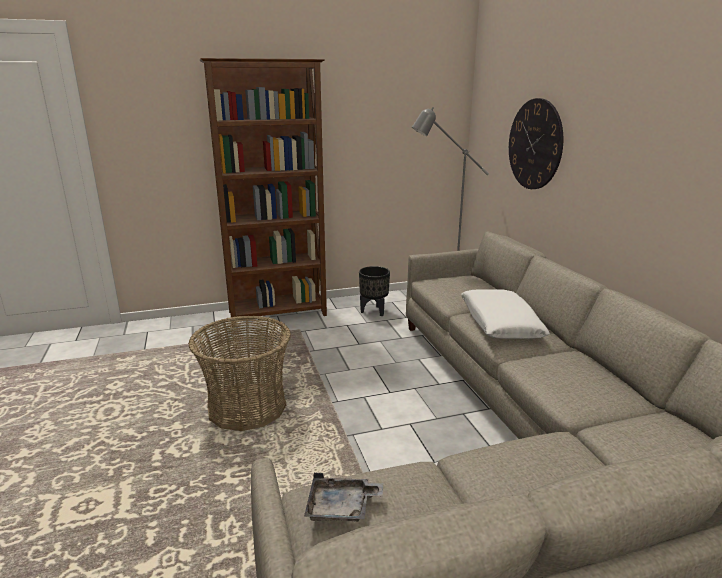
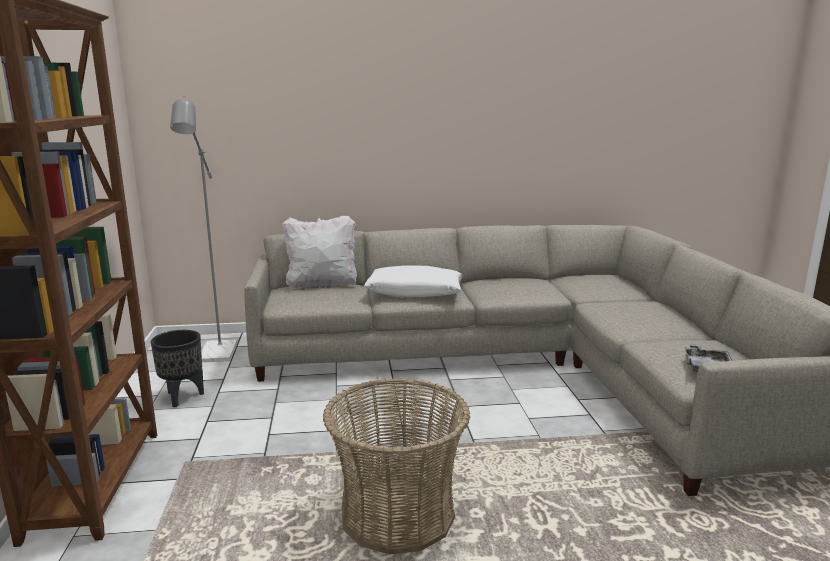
camera: 80 degrees left, 5 degrees down
wall clock [509,98,563,189] -> none
none -> white pillow [283,216,357,290]

